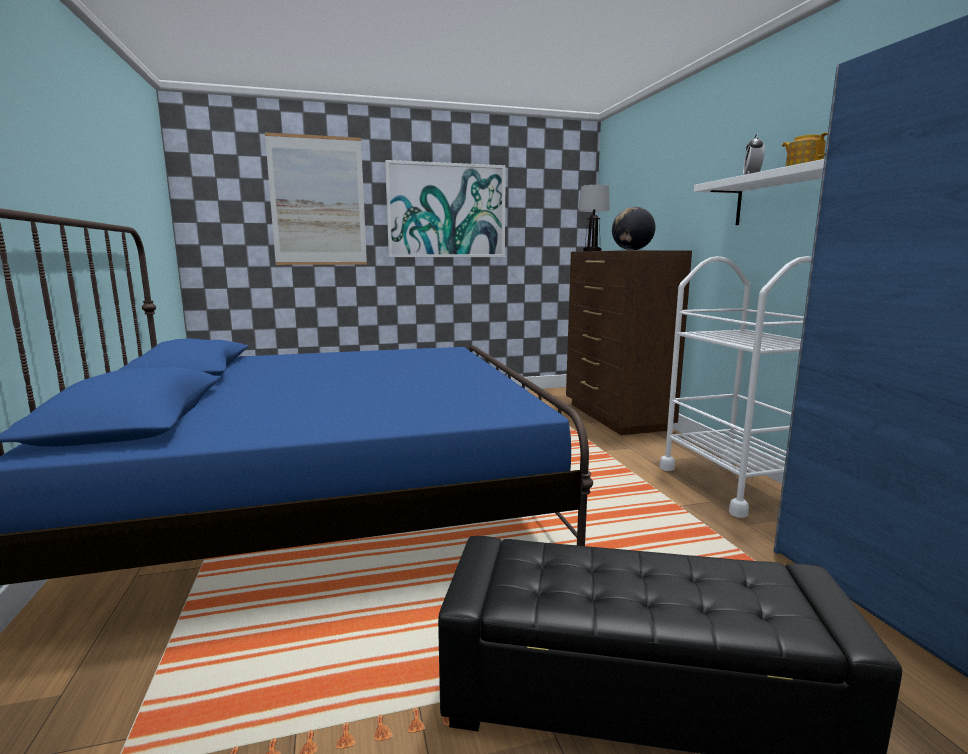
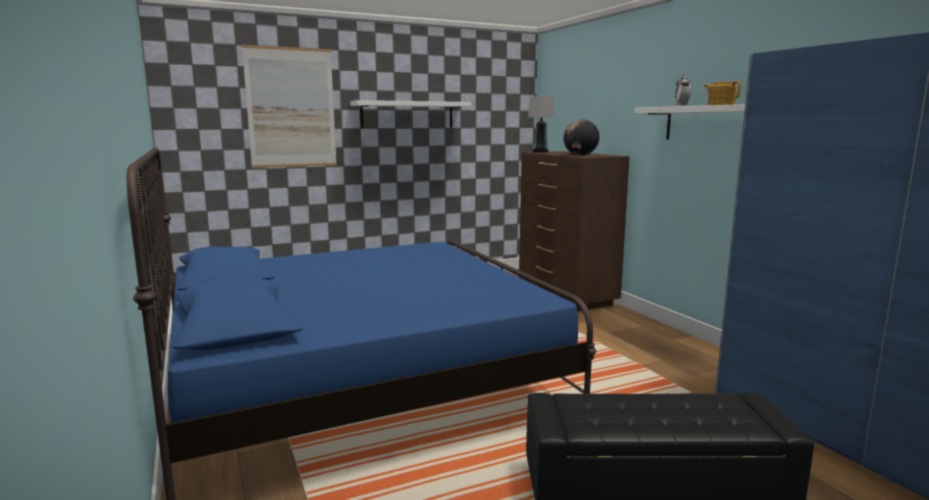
camera: 10 degrees left, 0 degrees up
picture [385,160,506,257] -> white shelf [350,100,471,128]
white cart [660,256,812,518] -> none

